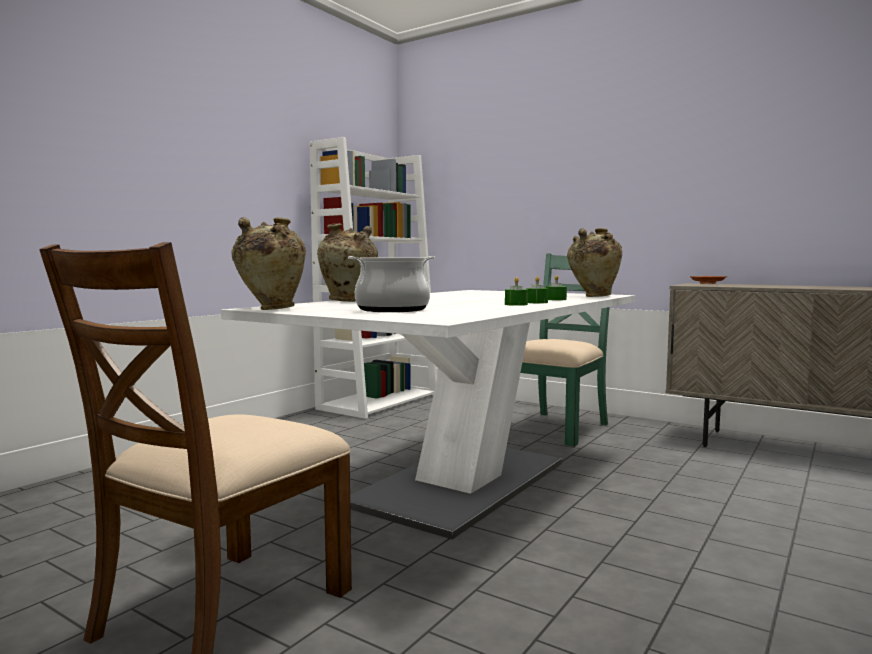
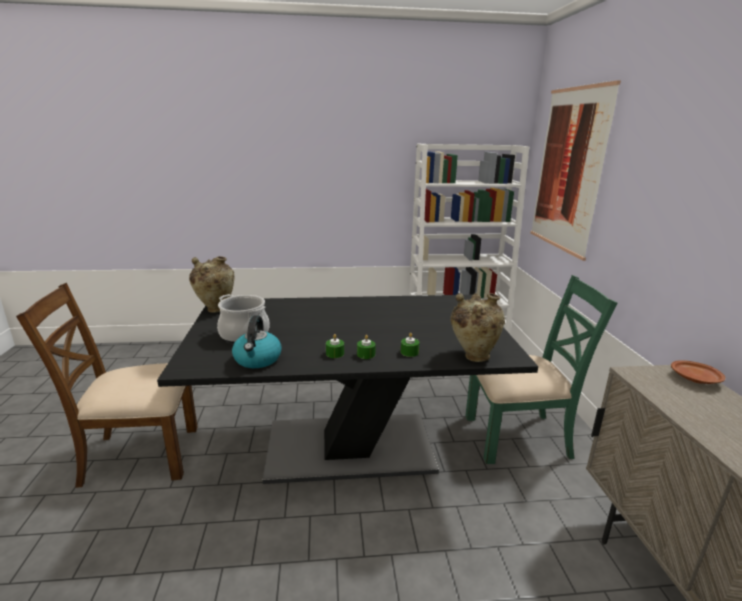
camera: 50 degrees right, 15 degrees up
white dining table [221,290,635,539] -> black dining table [157,295,538,484]
beige vase [317,223,378,302] -> none
none -> kettle [232,316,282,368]
none -> picture [530,80,621,261]

